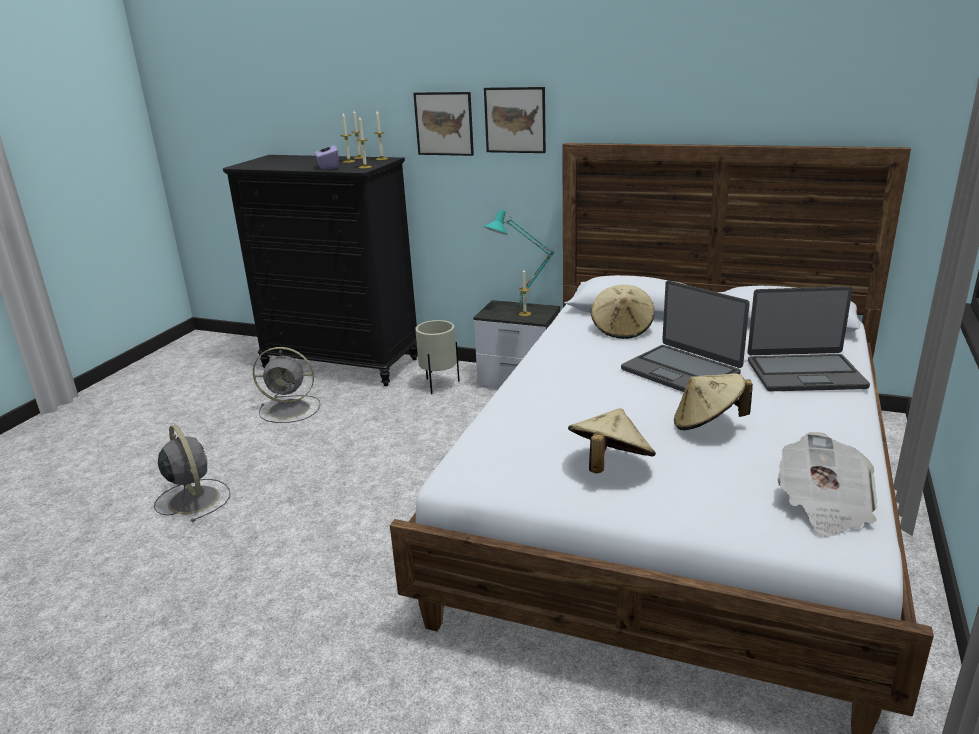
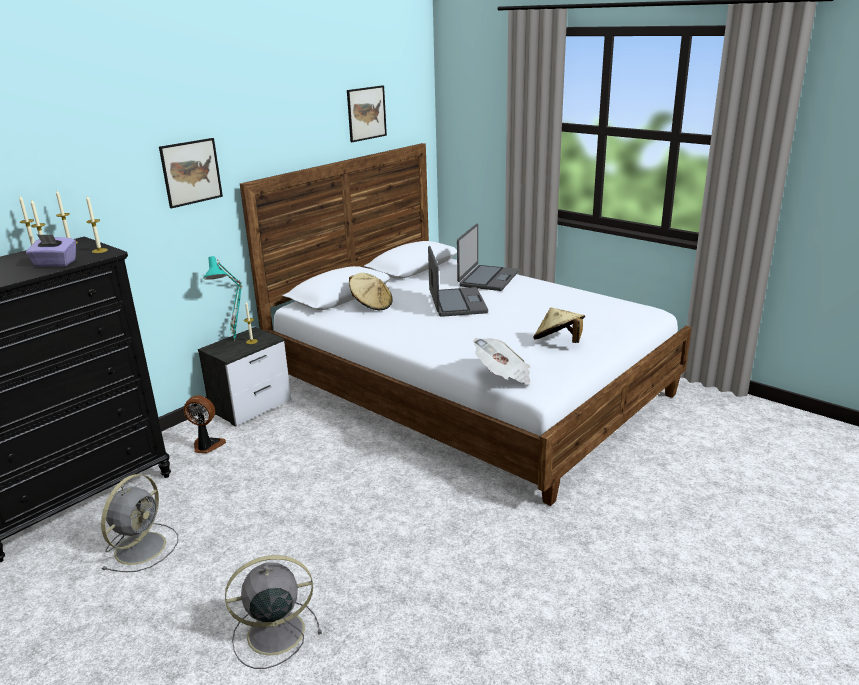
camera: 70 degrees left, 0 degrees up
picture [413,92,474,156] -> picture moved to [347,85,387,142]
beige planter [415,320,460,394] -> fan [184,395,226,453]
laptop [621,280,750,392] -> laptop turned 75 degrees counterclockwise [428,246,488,317]
beige hat [674,373,753,430] -> none
newspaper [777,432,877,537] -> newspaper moved to [474,338,530,385]

